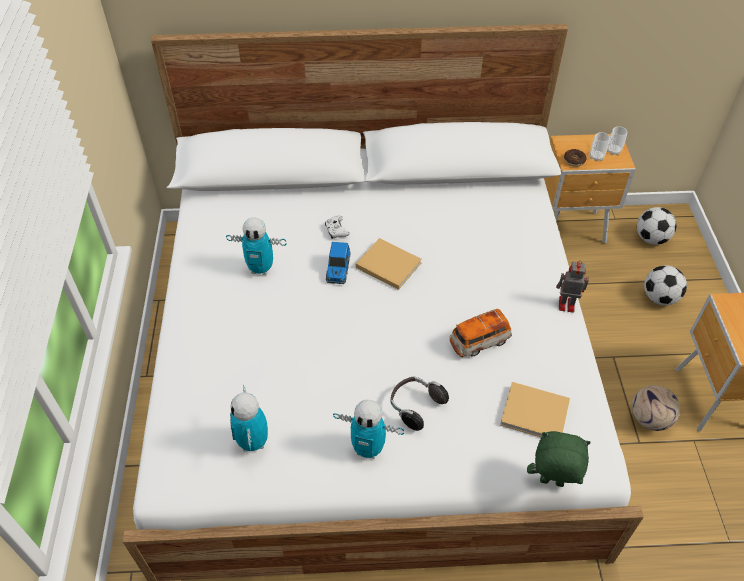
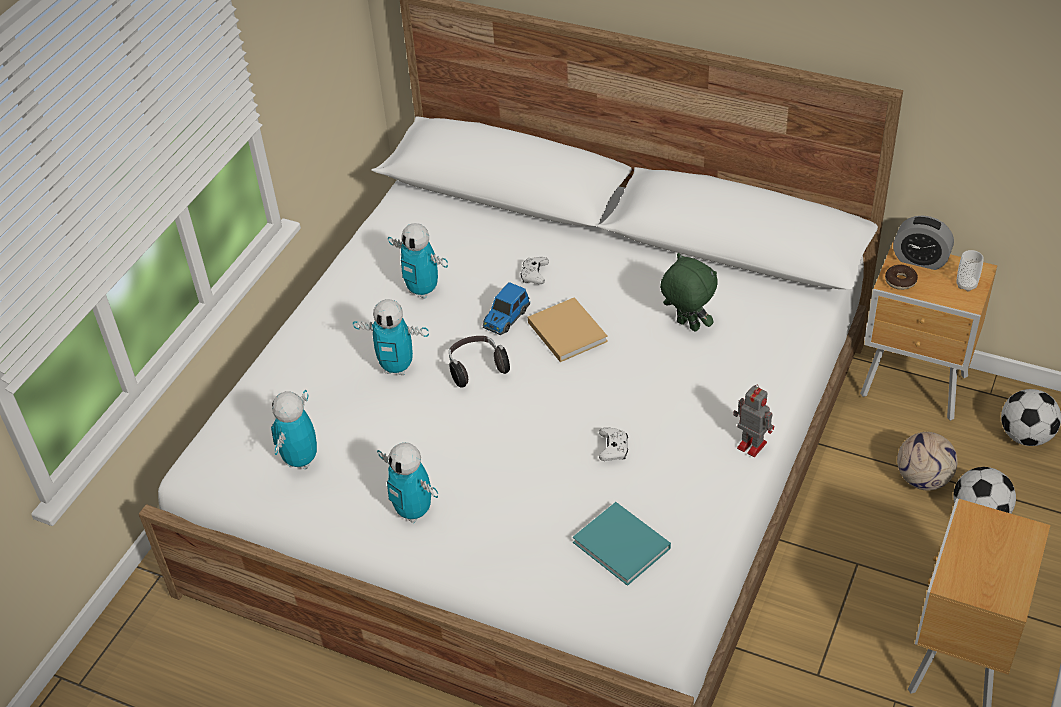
camera: 30 degrees right, 5 degrees down
headphones [390,377,449,431] -> headphones moved to [449,336,510,388]
toy car [450,309,512,357] -> white game controller [599,427,628,461]
beige book [500,382,570,437] -> turquoise book [573,502,671,586]
green plush toy [527,431,591,487] -> green plush toy moved to [660,253,718,332]
cup [590,132,610,161] -> none
football [632,385,680,431] -> football moved to [897,432,958,491]
none -> toy robot [353,299,429,375]
none -> alarm clock [893,215,954,270]

